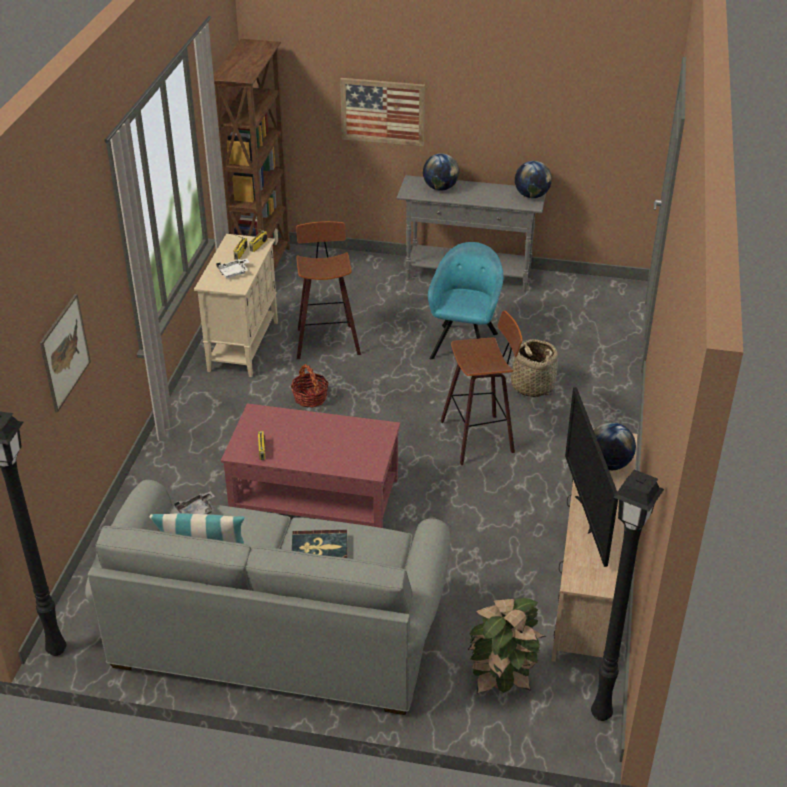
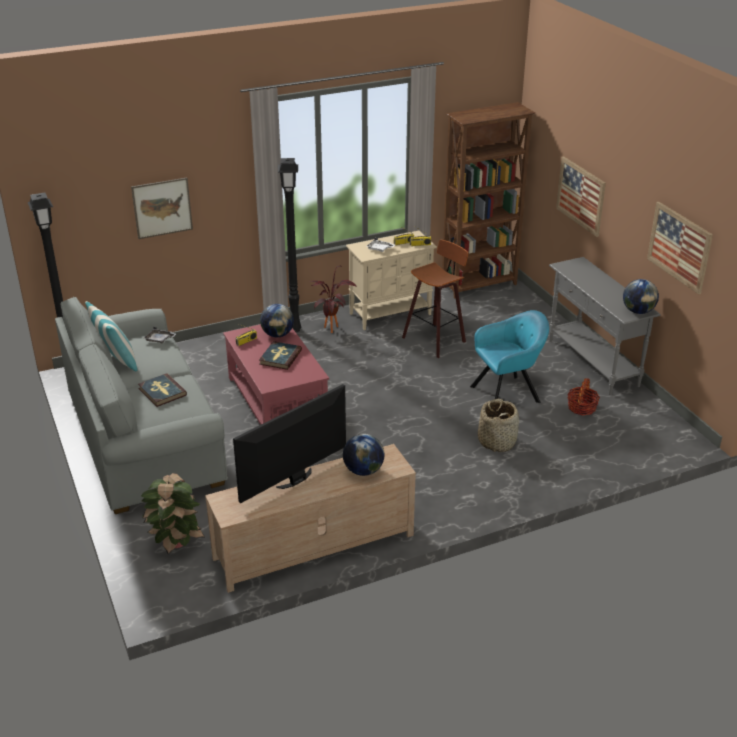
camera: 55 degrees right, 5 degrees down
basket [291,364,329,408] -> basket moved to [567,378,600,415]
globe [423,153,459,191] -> globe moved to [260,304,294,337]
stool [441,311,522,465] -> none
black floor lamp [591,470,664,721] -> black floor lamp moved to [278,158,301,332]
none -> book [259,341,302,370]
none -> potted plant [310,266,357,333]
none -> picture [647,202,713,294]

